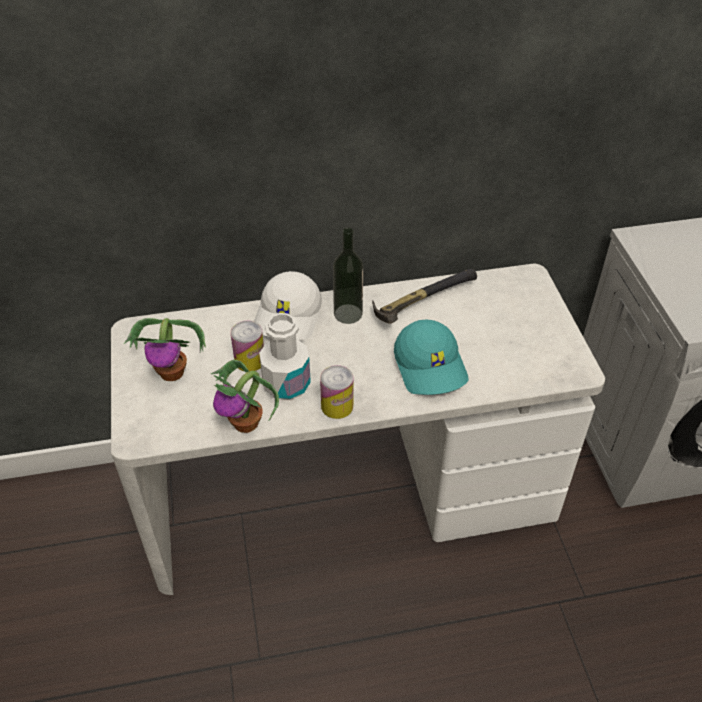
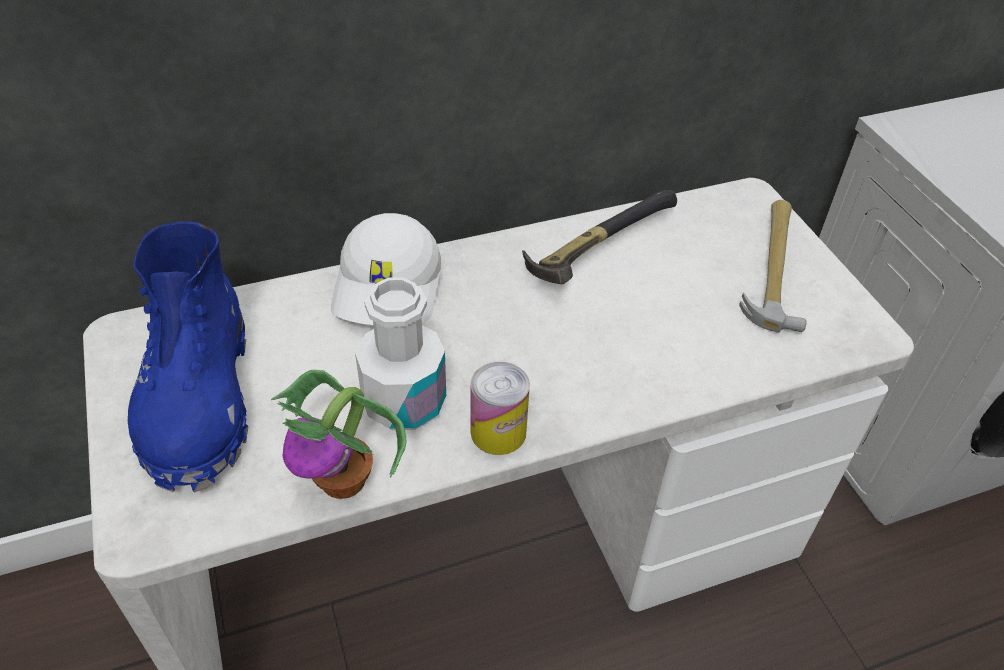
camera: 10 degrees left, 0 degrees up
potted plant [124,318,206,381] -> blue boot [128,221,248,493]
can [230,321,264,372] -> none
bottle [333,228,363,324] -> none
turquoise cap [394,319,469,395] -> none
none -> hammer [739,200,807,333]

